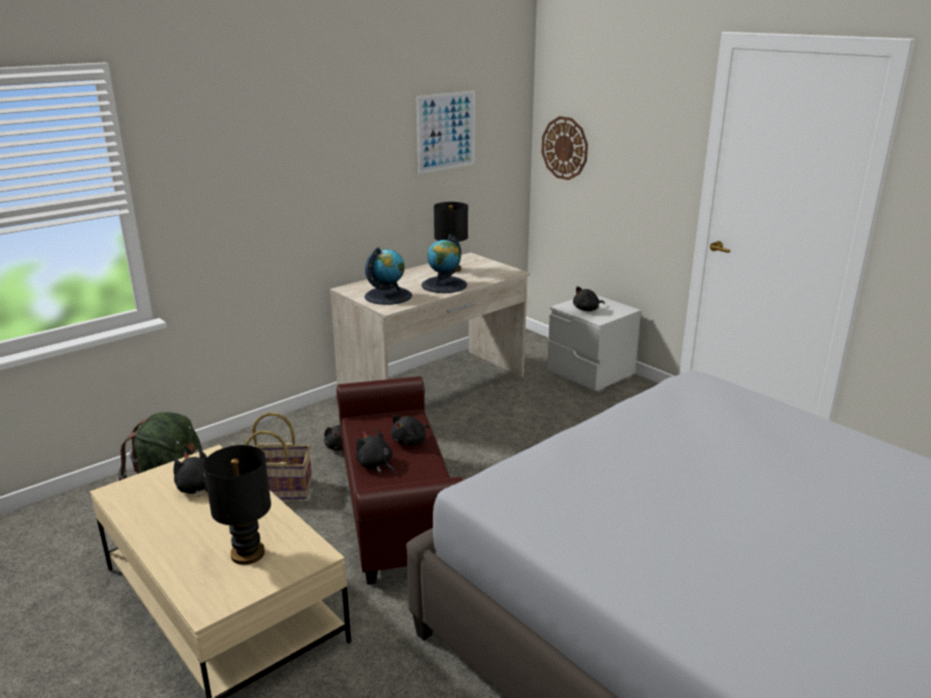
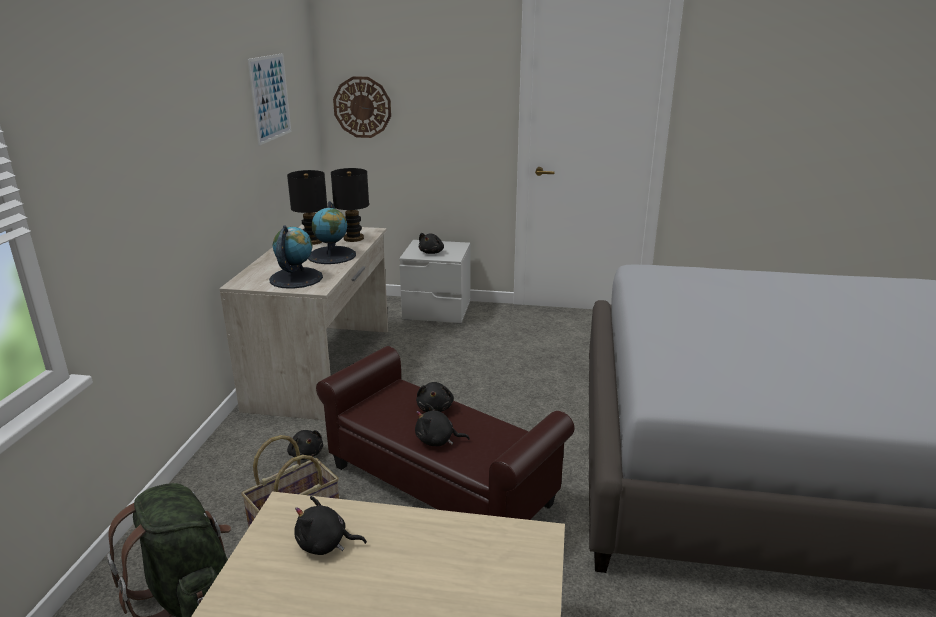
camera: 40 degrees left, 0 degrees up
black table lamp [203,445,271,565] -> black table lamp moved to [331,168,369,242]

